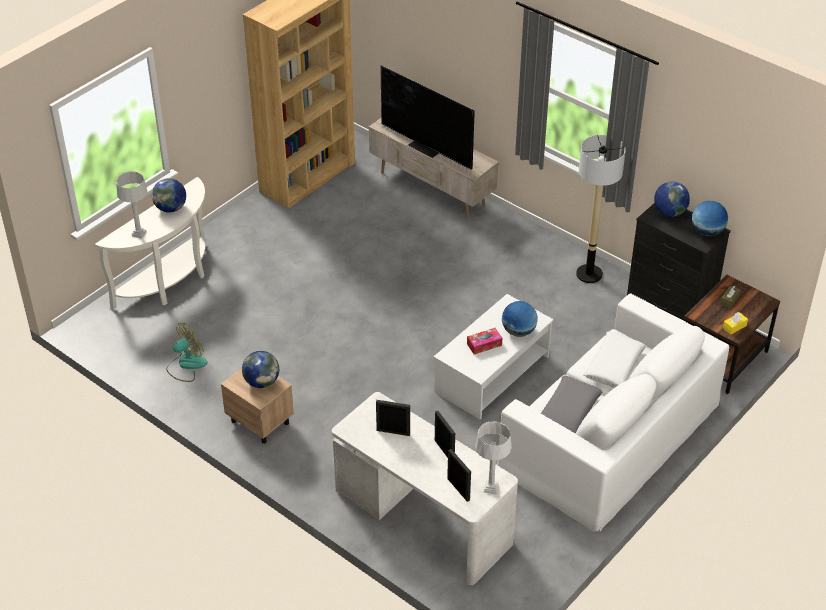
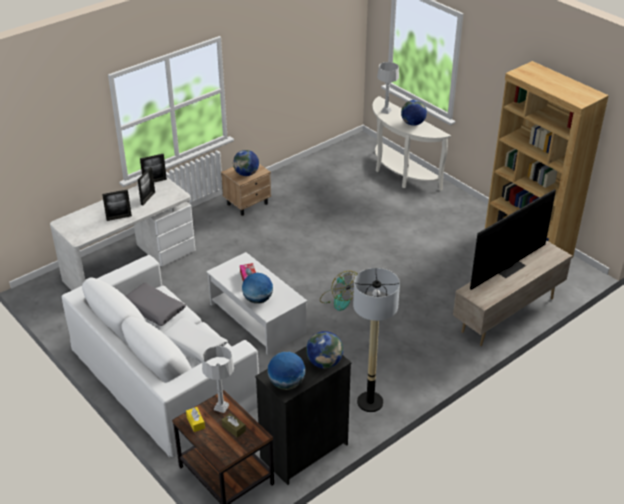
camera: 100 degrees right, 5 degrees down
fan [166,323,208,382] -> fan moved to [320,271,357,311]
picture frame [447,449,471,502] -> picture frame moved to [140,154,167,182]
grey table lamp [475,421,512,495] -> grey table lamp moved to [202,346,234,413]

